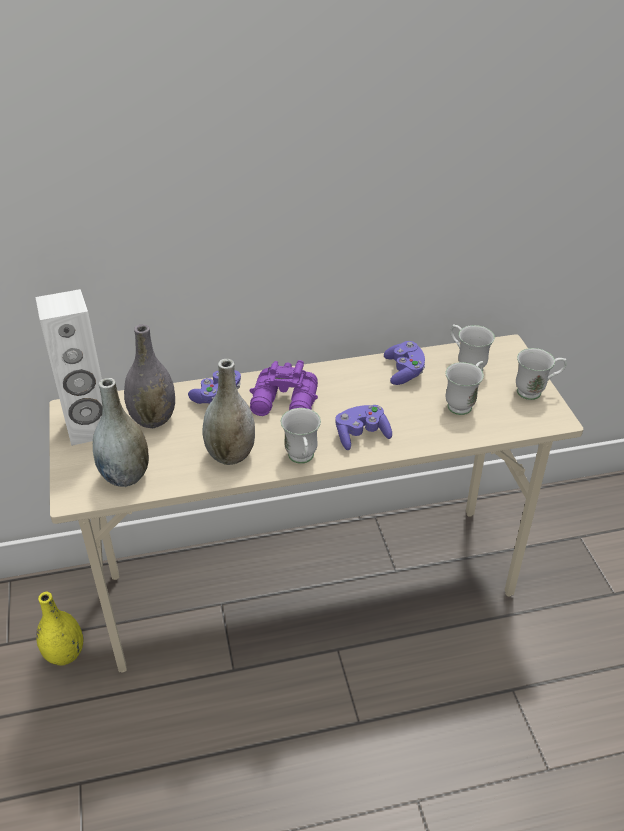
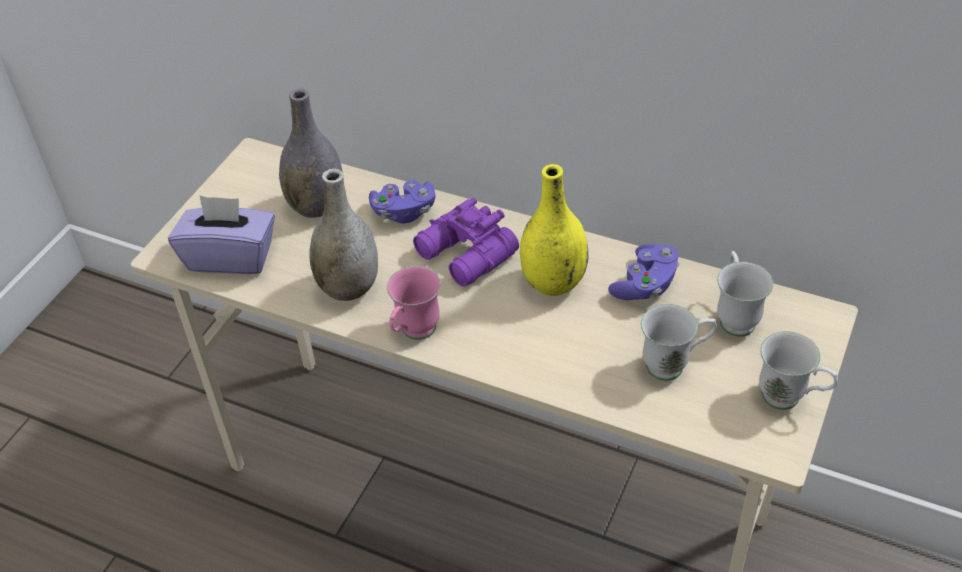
camera: 40 degrees right, 5 degrees up
white speaker [36,289,102,446] -> none
yellow vase [36,592,83,666] -> yellow vase moved to [520,164,588,296]
grey vase [93,378,149,487] -> purple tissue box [168,195,275,274]
white mug [281,408,321,464] -> pink mug [387,266,441,340]
purple game controller [335,405,392,450] -> none

